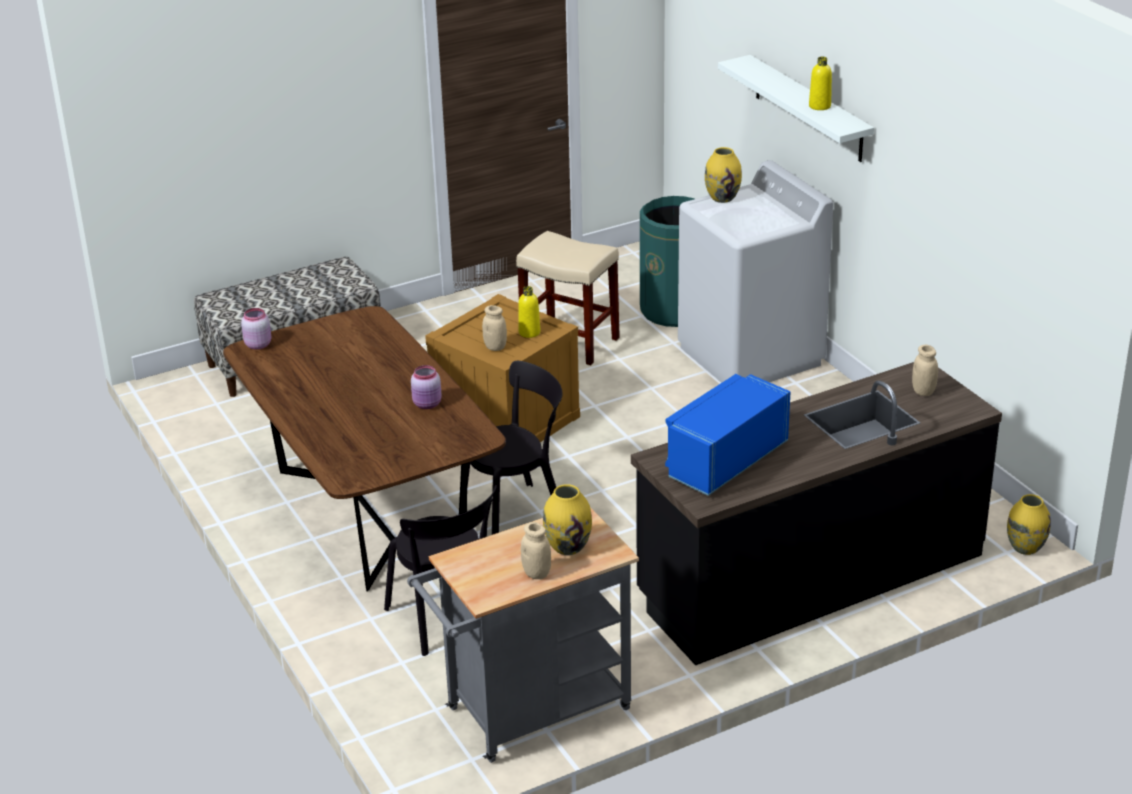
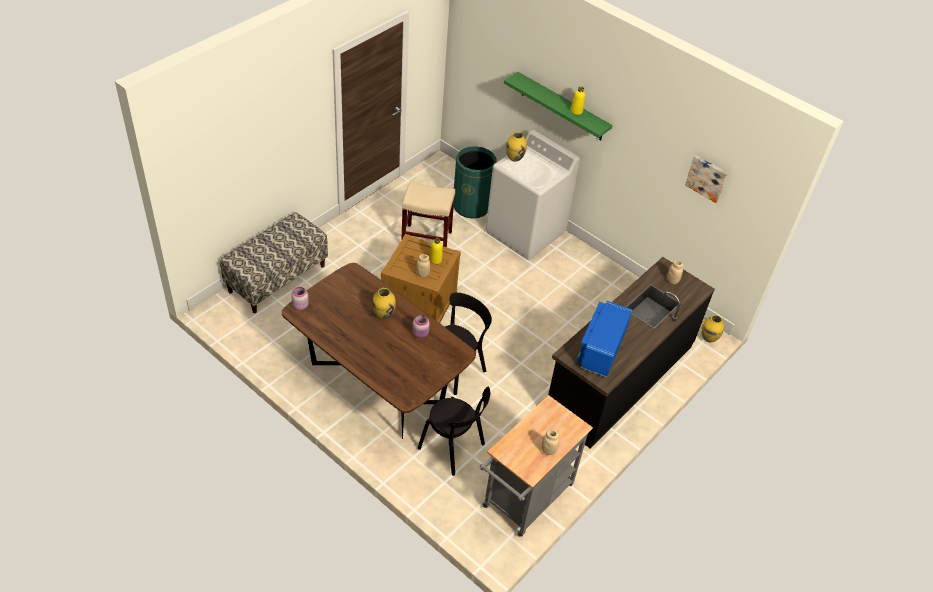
camera: 25 degrees left, 15 degrees up
yellow vase [543,484,592,555] -> yellow vase moved to [372,288,396,319]
white shelf [718,55,874,162] -> green shelf [504,72,613,140]
none -> picture [685,155,728,203]

